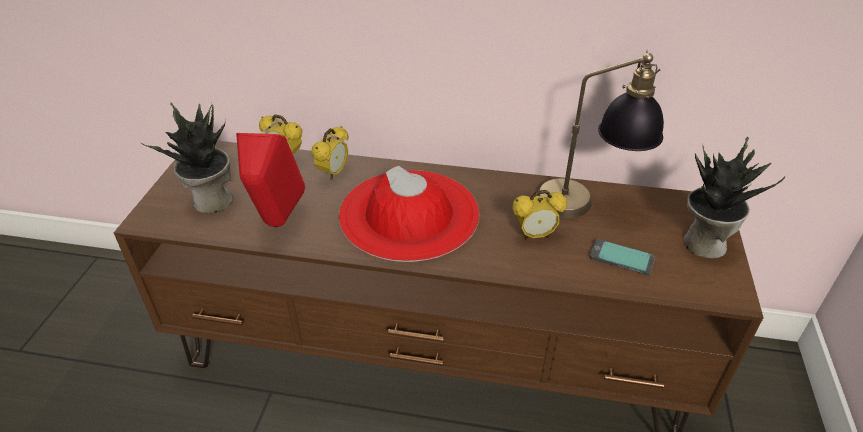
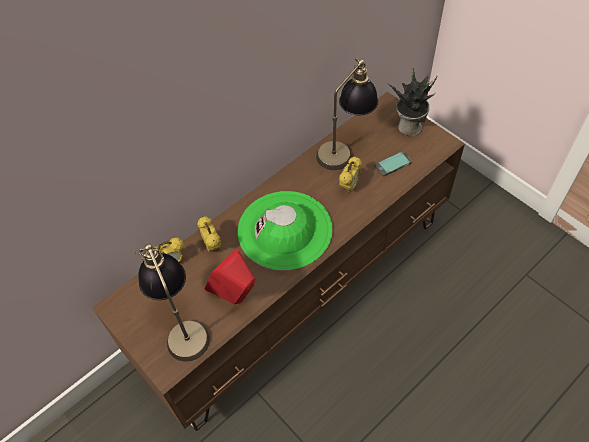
camera: 50 degrees left, 15 degrees up
potted plant [141,103,233,213] -> table lamp [133,244,210,362]
red hat [339,166,479,262] -> green hat [238,191,333,271]

